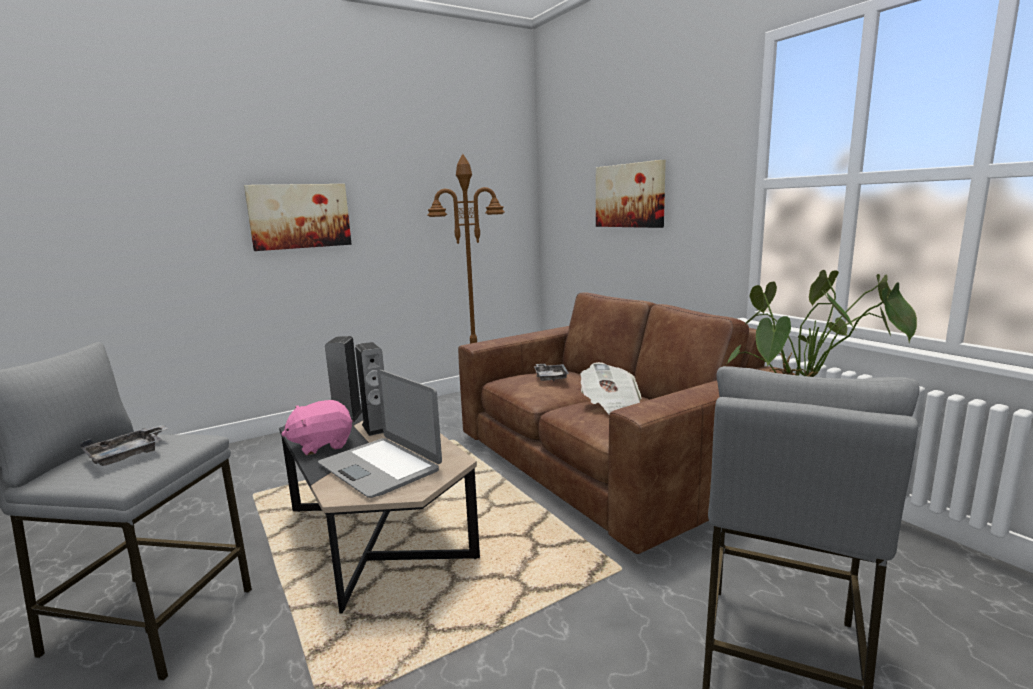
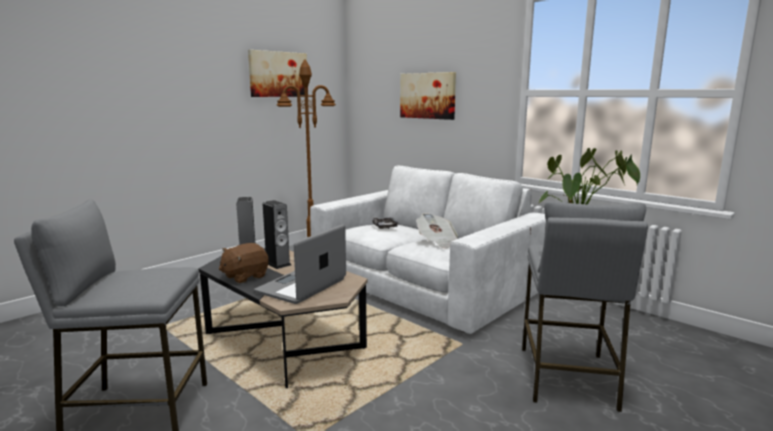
camera: 15 degrees left, 0 degrees up
grey tray [80,425,168,466] -> none
picture [244,184,352,251] -> picture moved to [248,50,307,97]
pink plush toy [281,400,353,455] -> brown plush toy [219,243,269,284]
laptop [318,370,442,498] -> laptop turned 90 degrees clockwise [254,224,346,304]
brown sofa [458,292,795,554] -> white sofa [310,166,546,334]

